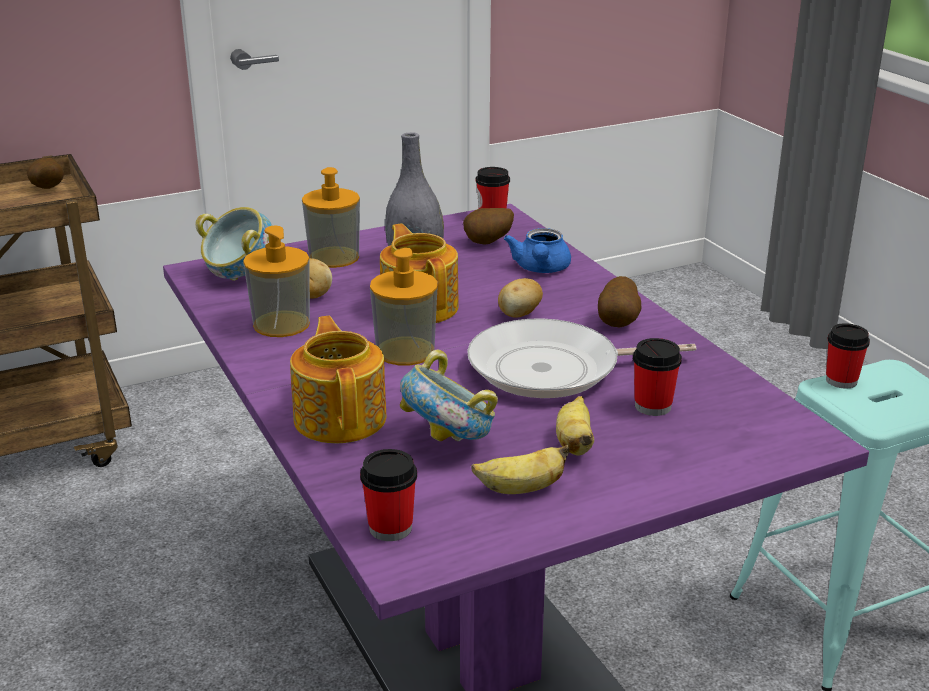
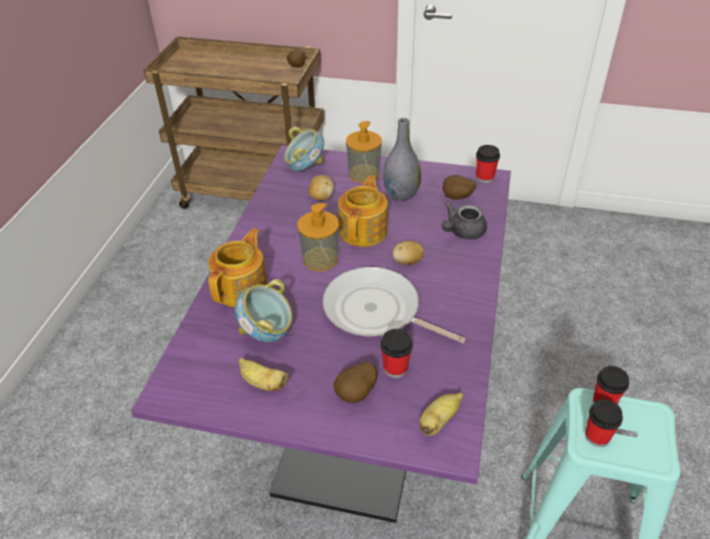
camera: 40 degrees right, 15 degrees up
soap dispenser [243,226,310,337] -> none
cup [360,449,417,541] -> cup moved to [585,399,623,447]
blue teapot [504,228,571,273] -> grey teapot [442,203,487,240]
banana [556,396,594,456] -> banana moved to [419,393,463,436]
potato [598,276,641,327] -> potato moved to [333,362,377,403]

